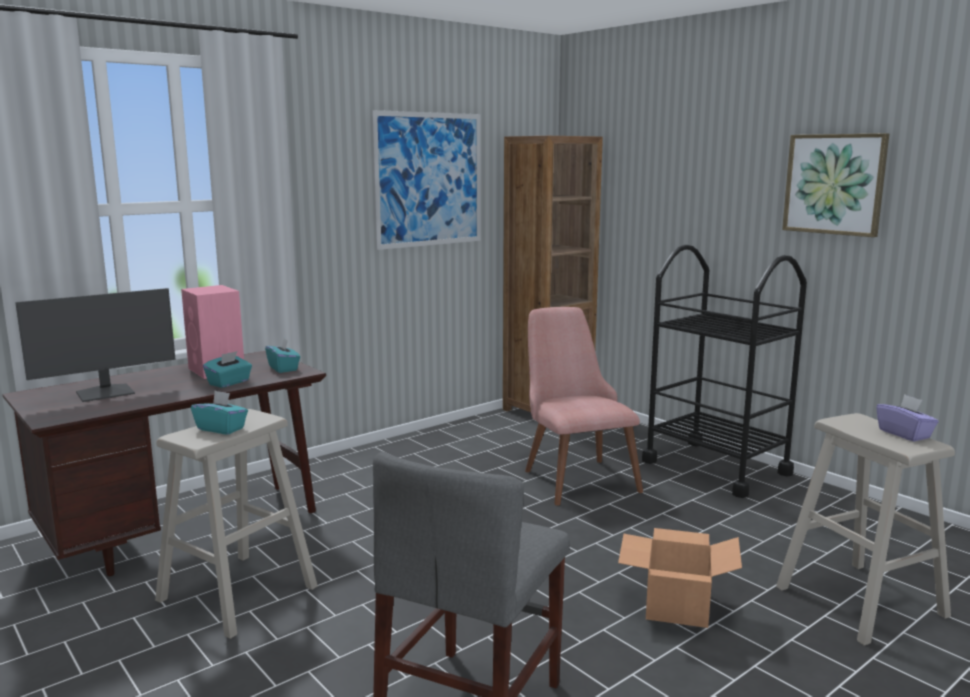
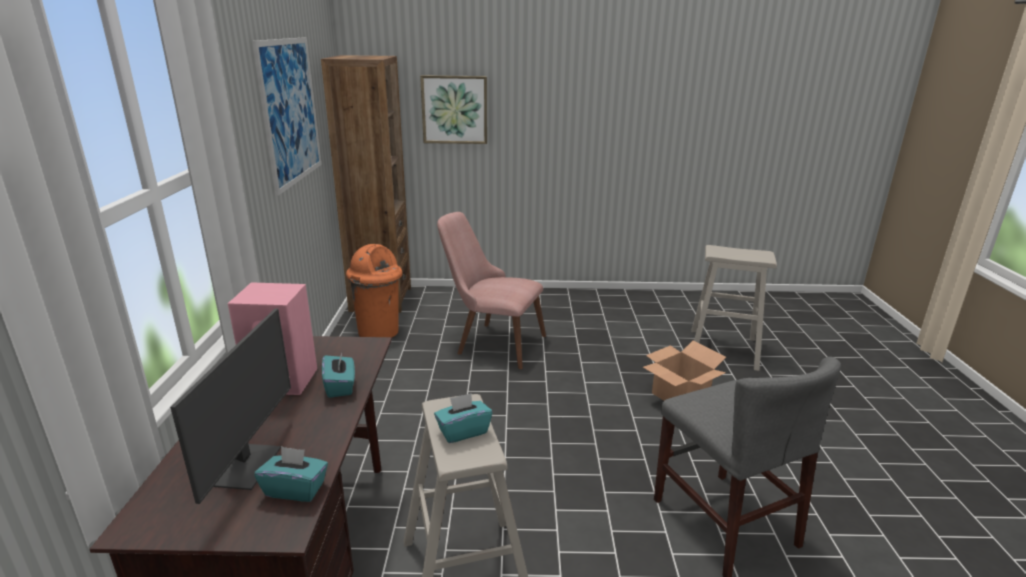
camera: 50 degrees left, 10 degrees up
turquoise tissue box [265,338,300,373] -> turquoise tissue box moved to [255,446,328,502]
black cart [642,245,807,498] -> none
picture [782,133,889,237] -> picture moved to [420,75,487,144]
purple tissue box [876,394,939,441] -> none
none -> orange trash can [346,244,402,337]

